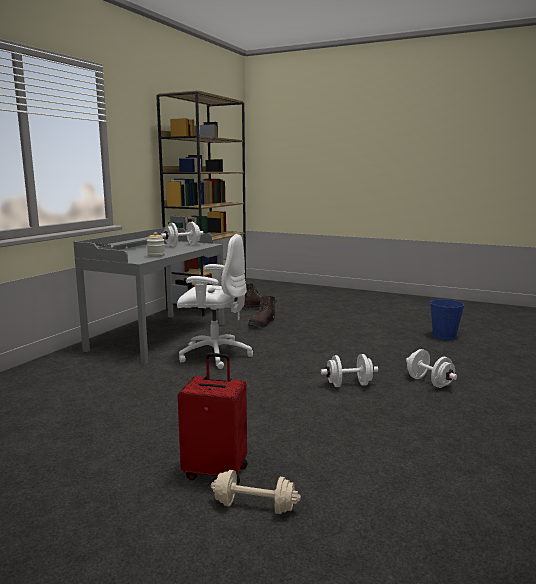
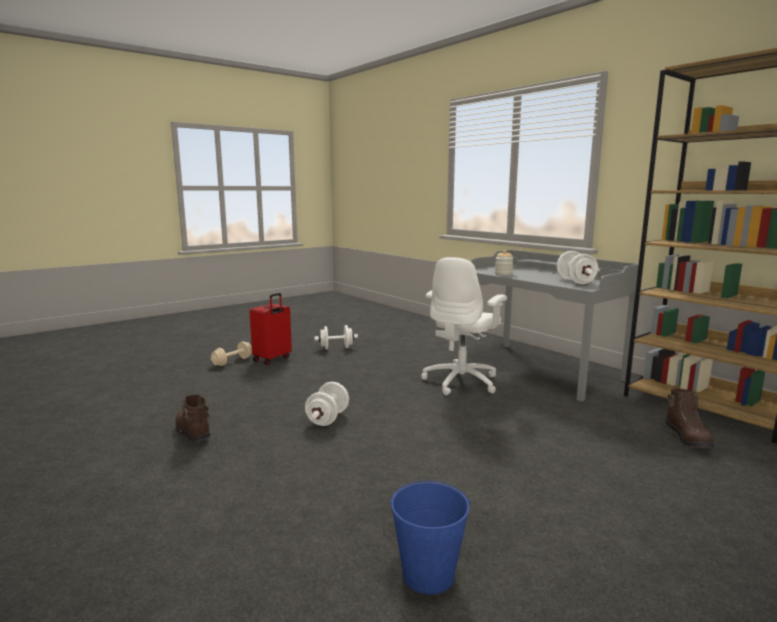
camera: 115 degrees right, 0 degrees up
brown boot [248,296,277,328] -> brown boot moved to [176,395,210,443]
white dumbbell [406,349,457,388] -> white dumbbell moved to [314,325,358,350]

